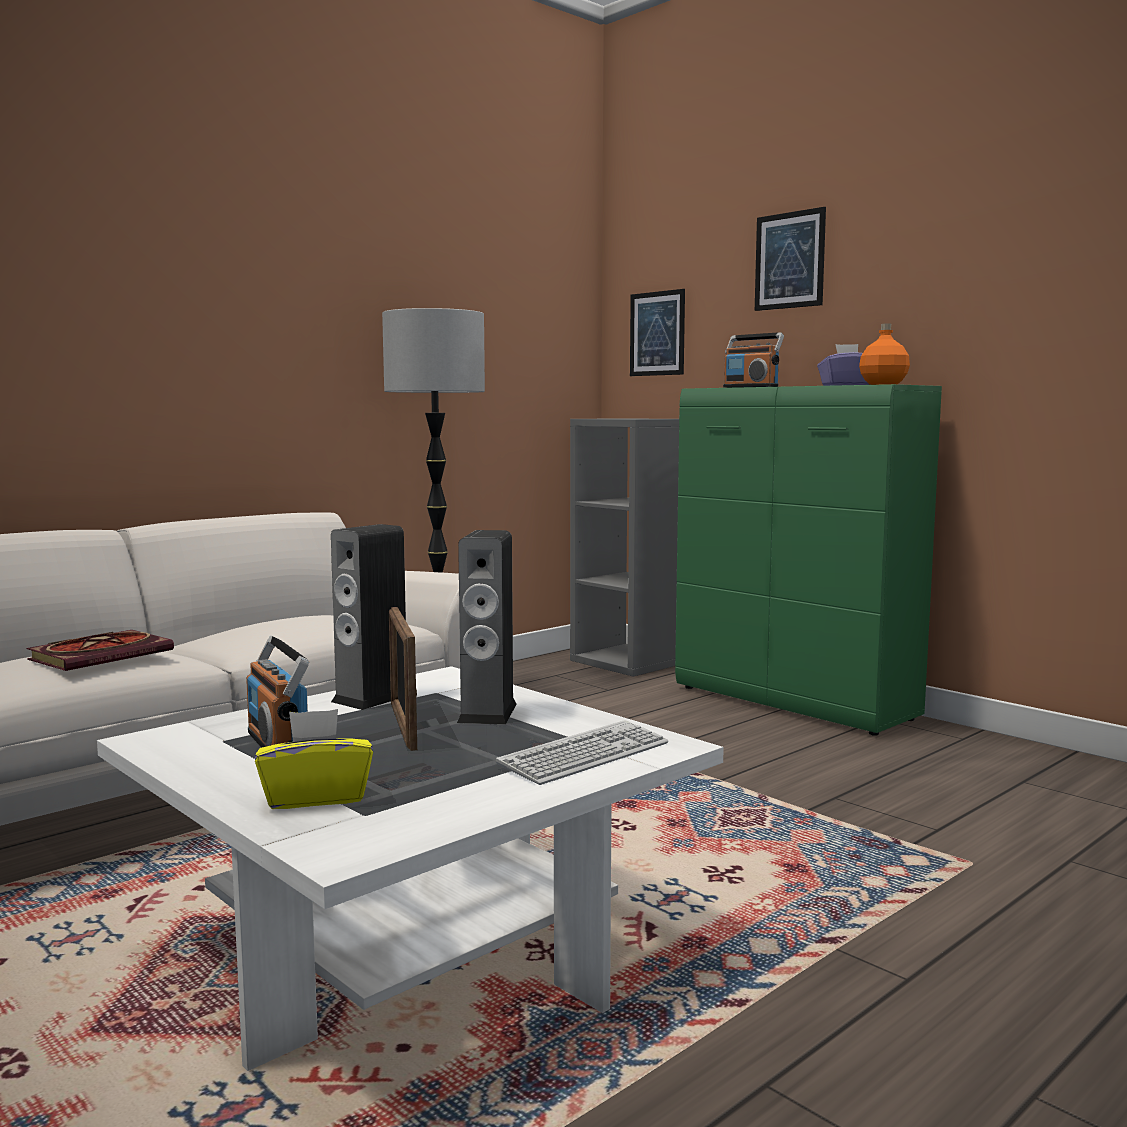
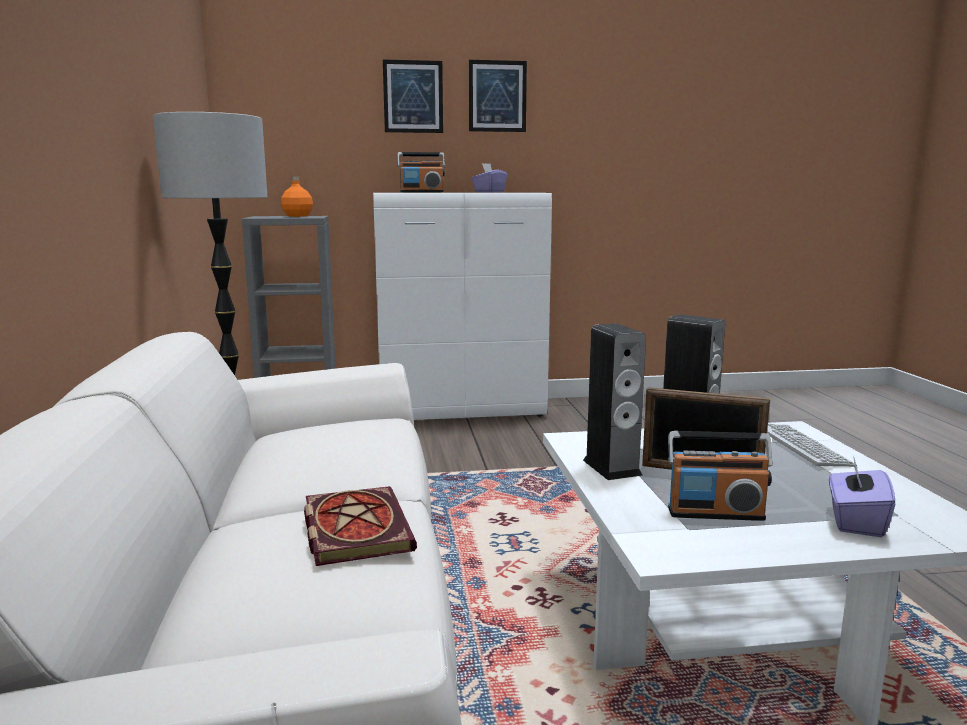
camera: 55 degrees left, 5 degrees up
yellow tissue box [255,709,373,809] -> purple tissue box [829,458,895,537]
picture [630,289,685,376] -> picture moved to [469,60,527,132]
green cabinet [675,384,942,736] -> white cabinet [373,193,552,420]
orange bottle [859,324,910,385] -> orange bottle moved to [281,176,313,217]

